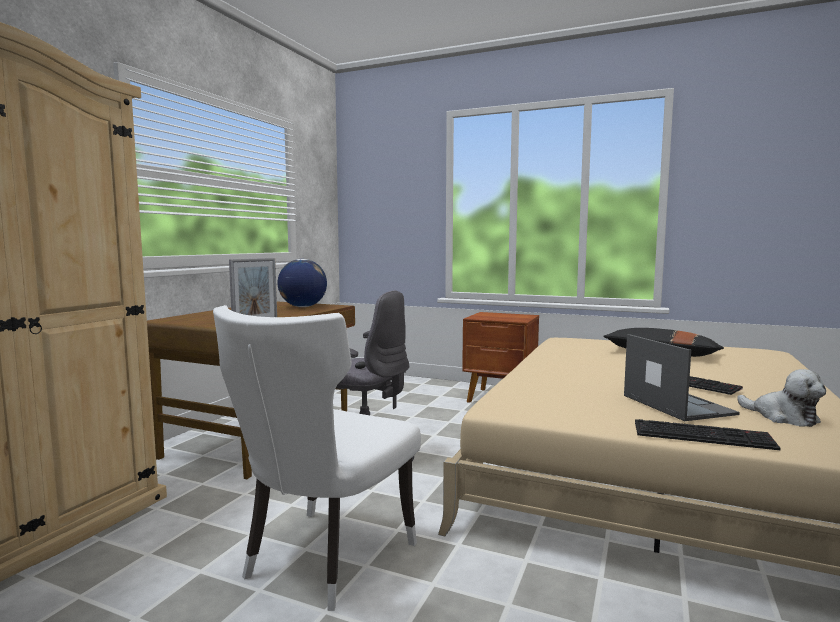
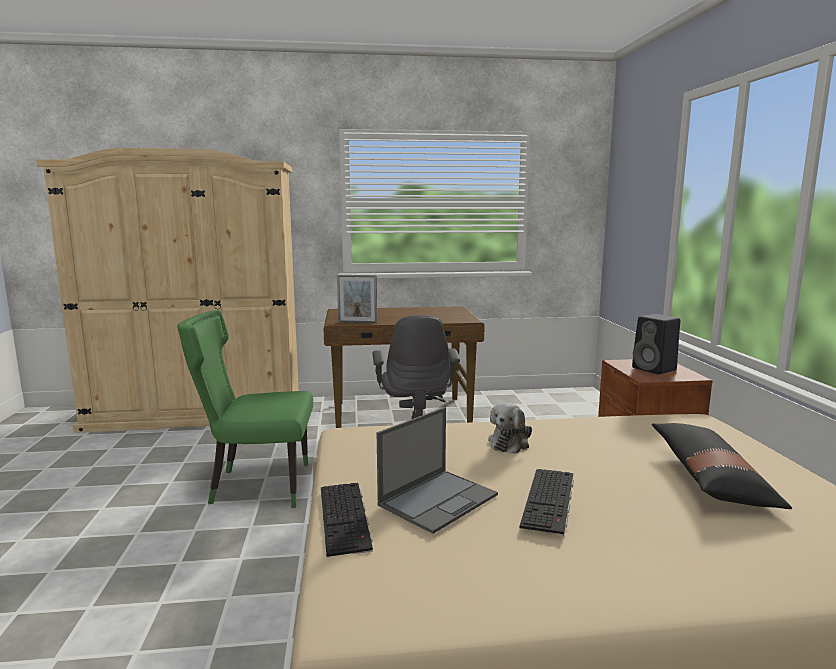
camera: 60 degrees right, 5 degrees up
white chair [213,305,421,611] -> green chair [177,310,313,508]
globe [277,259,327,307] -> none
plush toy [737,369,826,427] -> plush toy moved to [488,403,532,454]
none -> black speaker [632,314,680,375]

